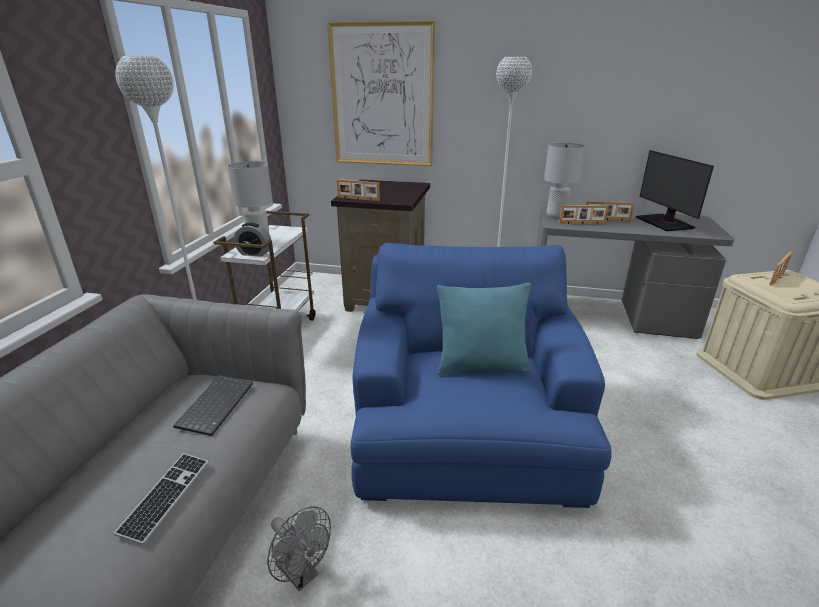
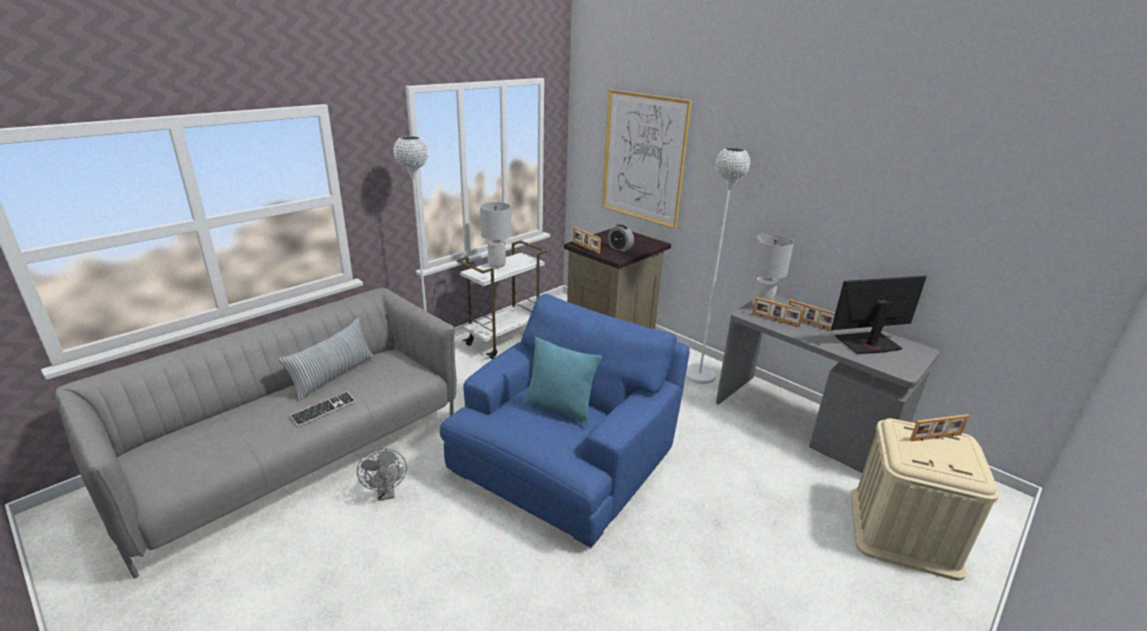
camera: 30 degrees right, 0 degrees up
keyboard [173,375,253,436] -> none
alarm clock [234,222,271,257] -> alarm clock moved to [608,224,634,252]
monitor [636,150,714,231] -> monitor turned 60 degrees clockwise [831,276,927,354]
none -> pillow [279,318,374,401]

